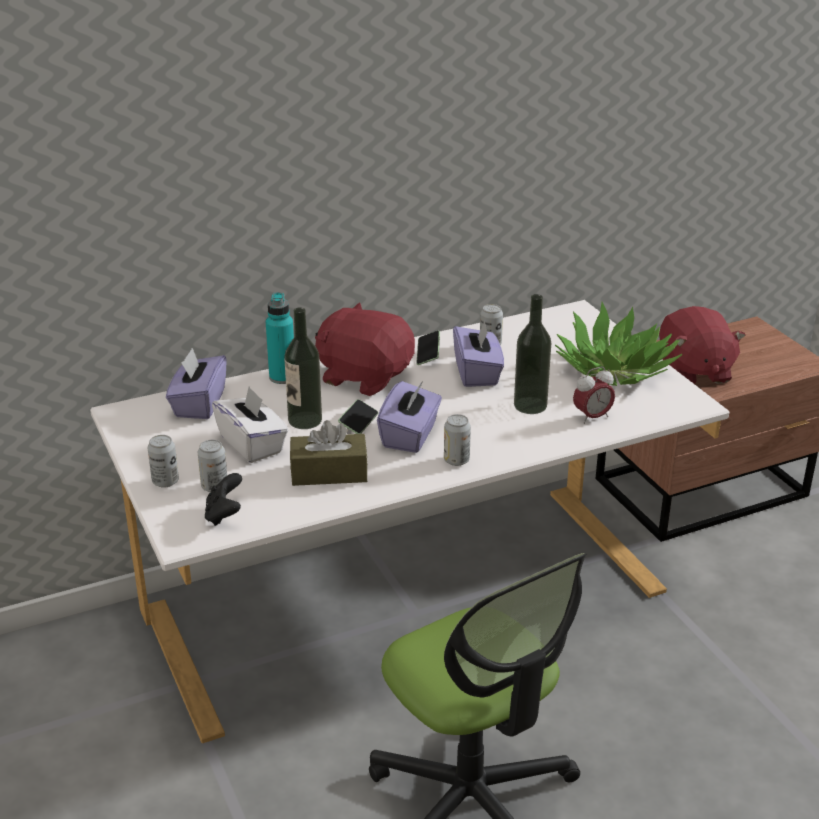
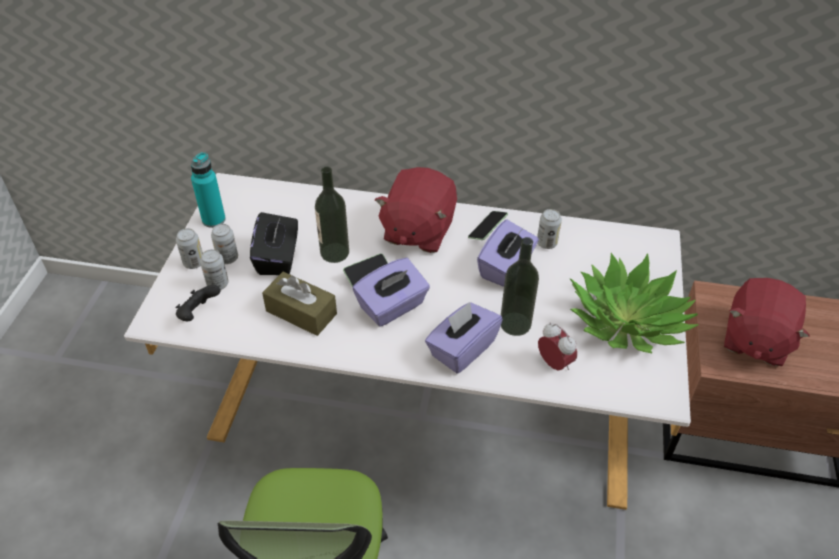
camera: 35 degrees right, 15 degrees up
purple tissue box [166,348,227,419] -> purple tissue box moved to [425,302,503,374]
white tissue box [212,386,288,463] -> black tissue box [250,212,298,275]
turquoise bottle [266,292,294,384] -> turquoise bottle moved to [191,152,226,228]
red plush toy [315,302,415,396] -> red plush toy turned 135 degrees counterclockwise [375,167,457,253]
can [444,414,471,466] -> can moved to [211,224,238,264]
alarm clock [573,367,615,424] -> alarm clock turned 135 degrees counterclockwise [538,323,577,371]

